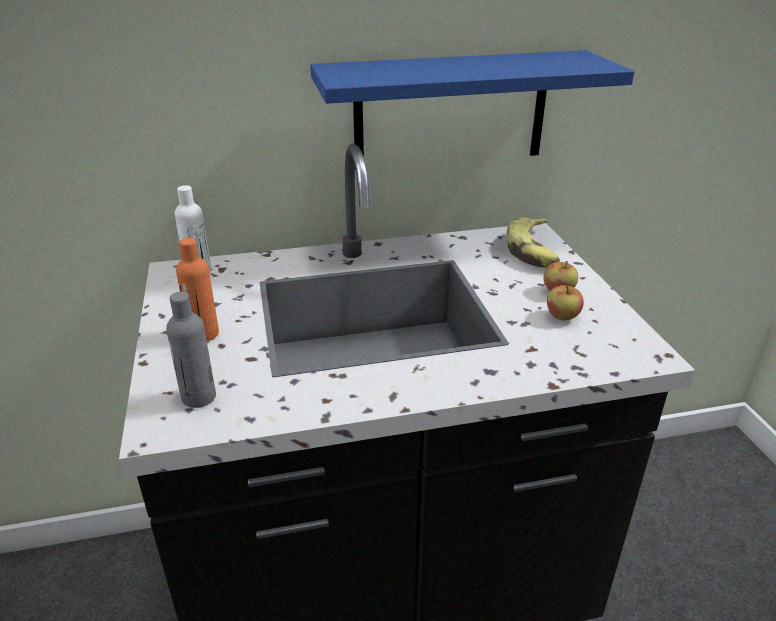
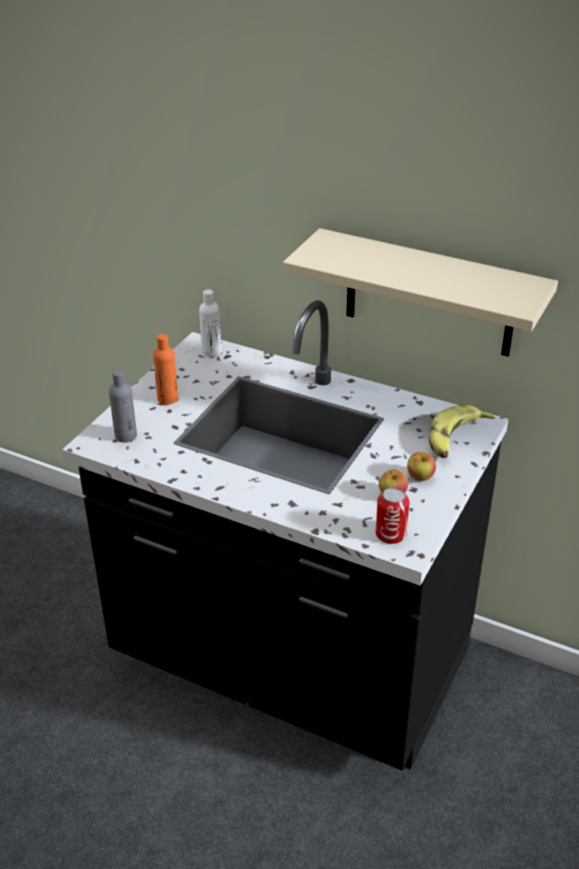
camera: 40 degrees right, 5 degrees up
blue shelf [310,50,634,170] -> beige shelf [283,228,558,357]
none -> can [376,488,410,544]

